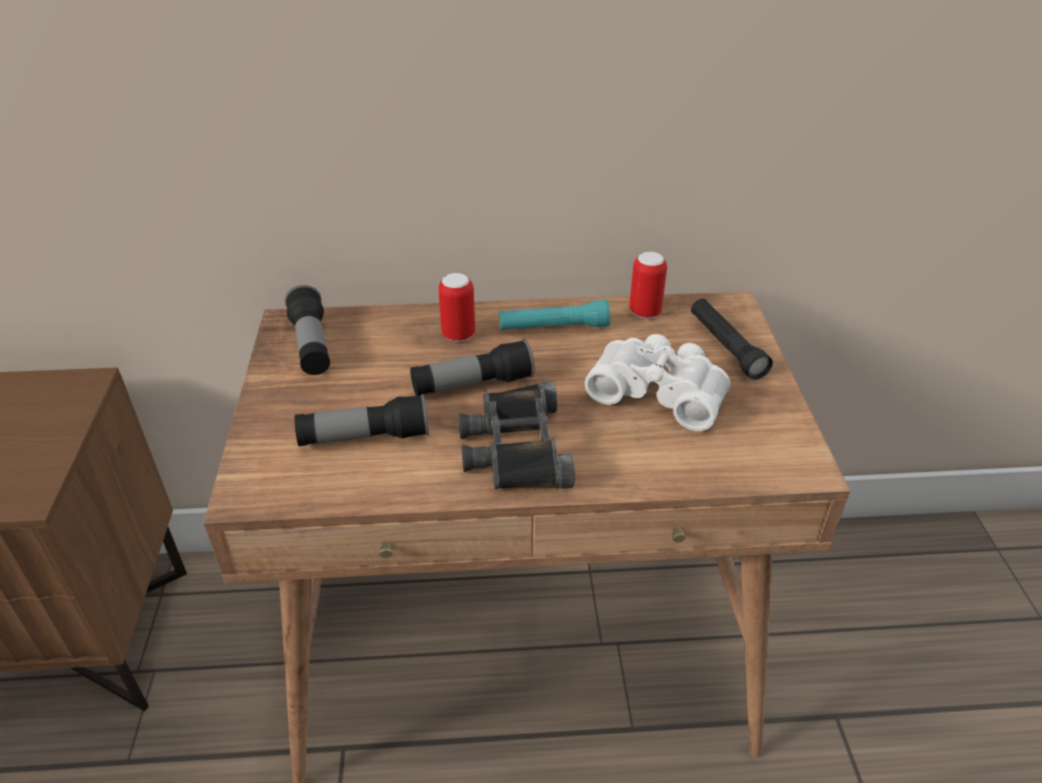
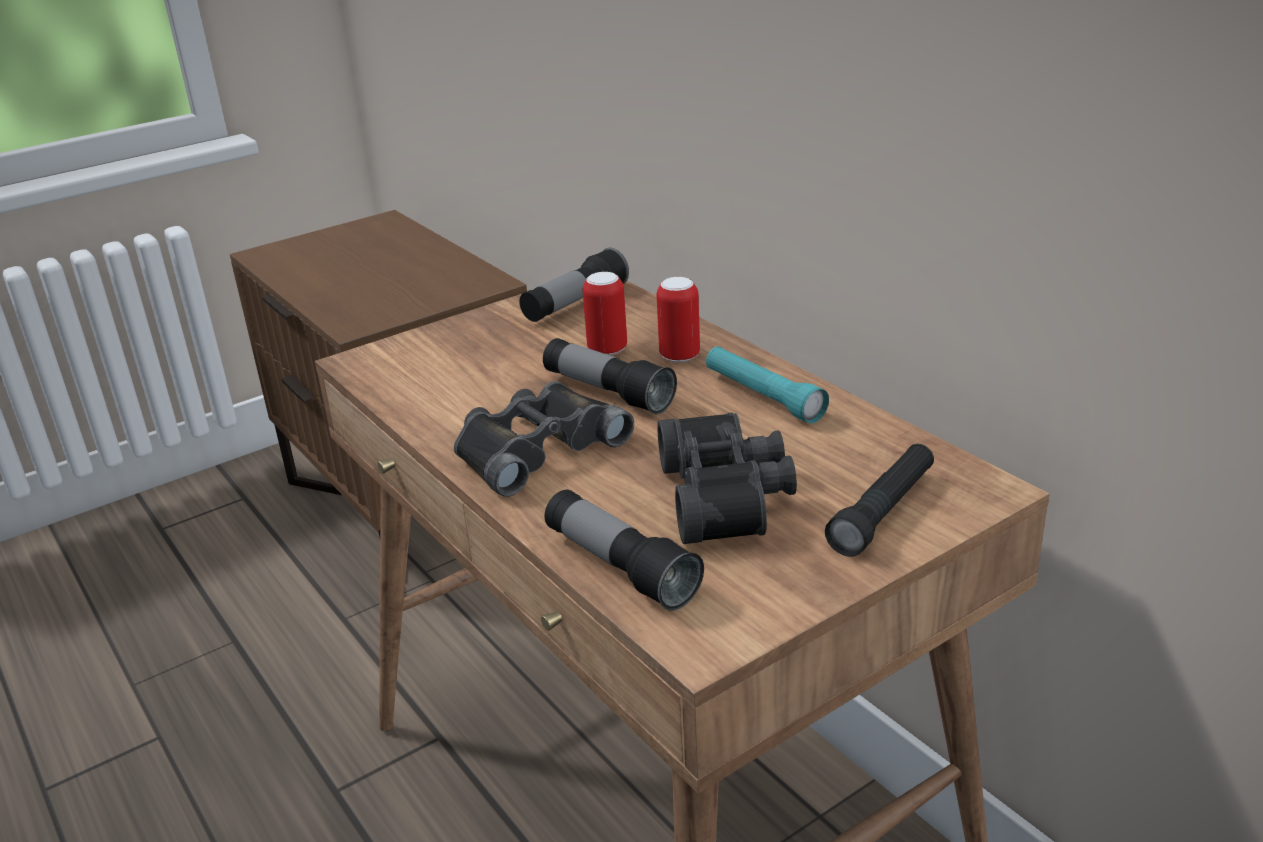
camera: 60 degrees right, 10 degrees down
flashlight [294,394,429,446] -> flashlight moved to [545,490,704,611]
white binoculars [585,334,730,431] -> black binoculars [657,412,797,544]
can [629,252,667,319] -> can moved to [583,272,627,356]

